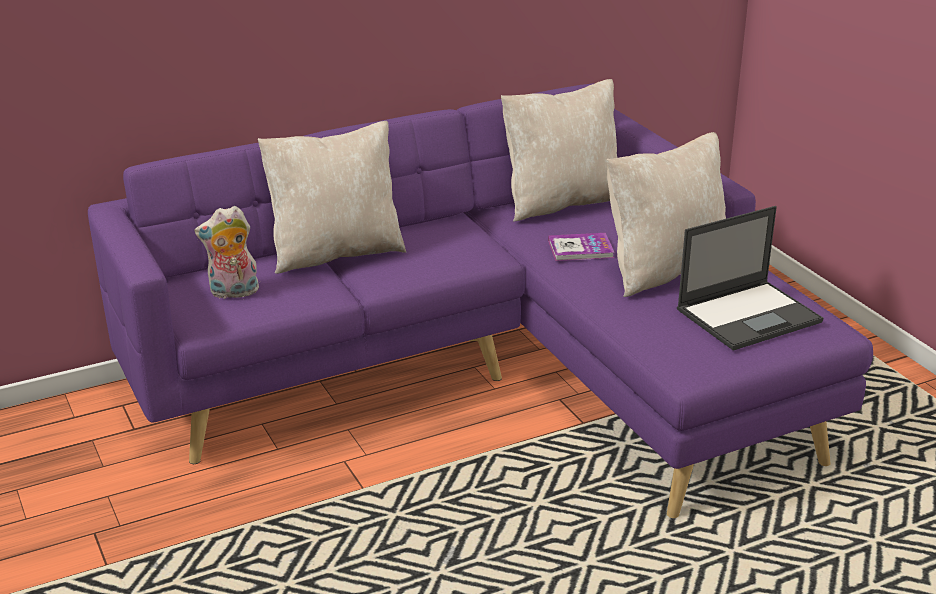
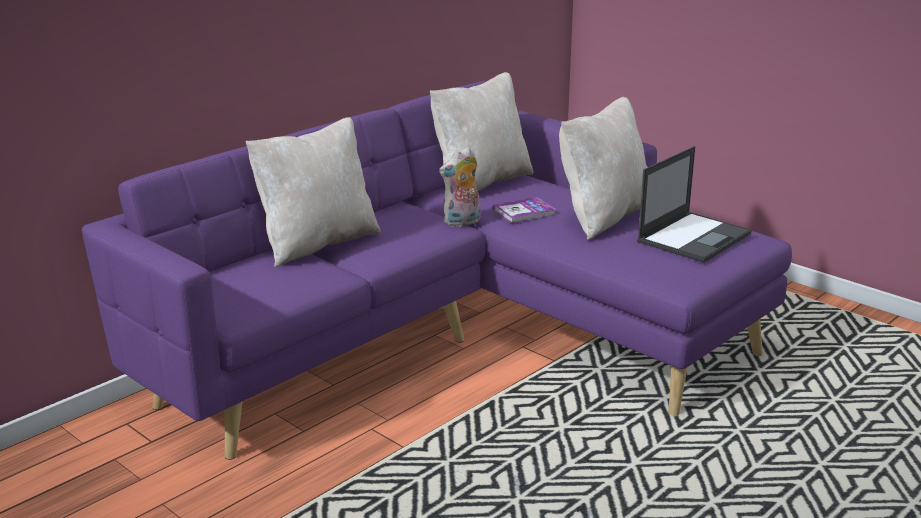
camera: 20 degrees left, 5 degrees down
plush toy [194,206,259,299] -> plush toy moved to [439,146,481,227]

